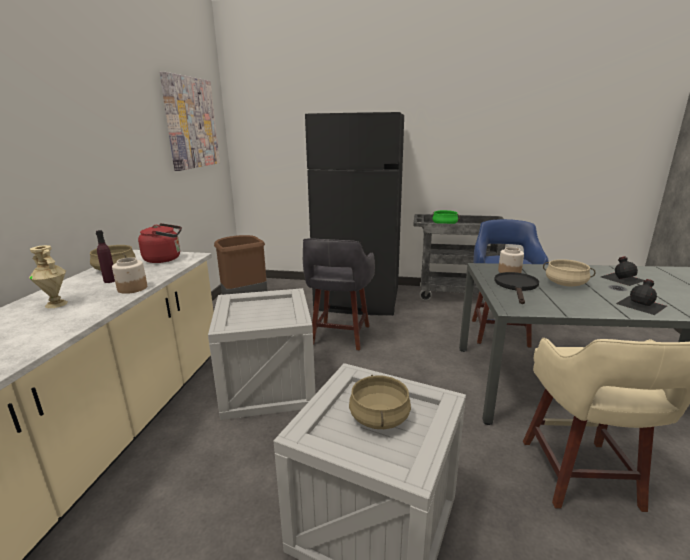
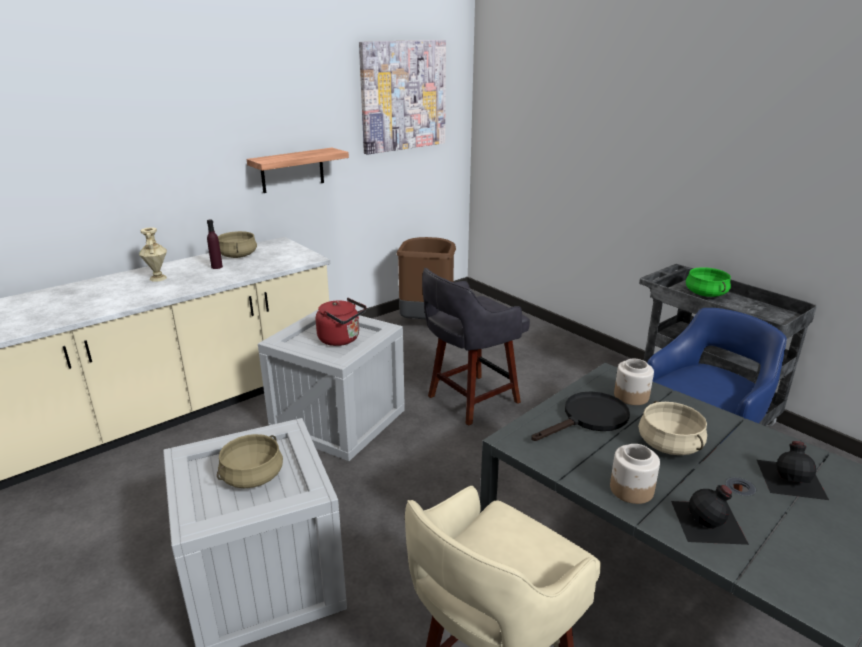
camera: 40 degrees right, 5 degrees up
jar [112,257,147,294] -> jar moved to [610,444,660,504]
red kettle [138,223,182,263] -> red kettle moved to [316,298,367,346]
black fridge [305,112,404,316] -> none
none -> shelf [247,148,349,193]

